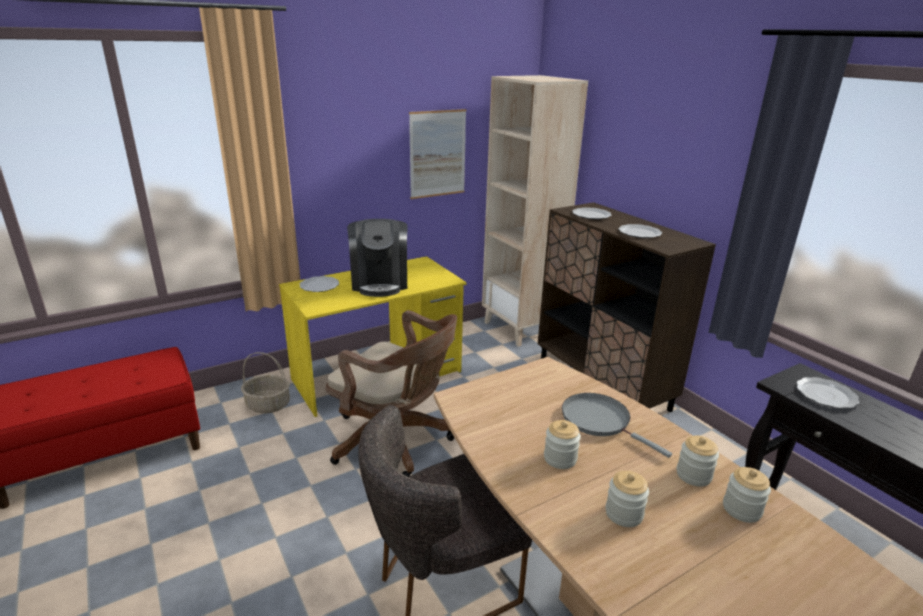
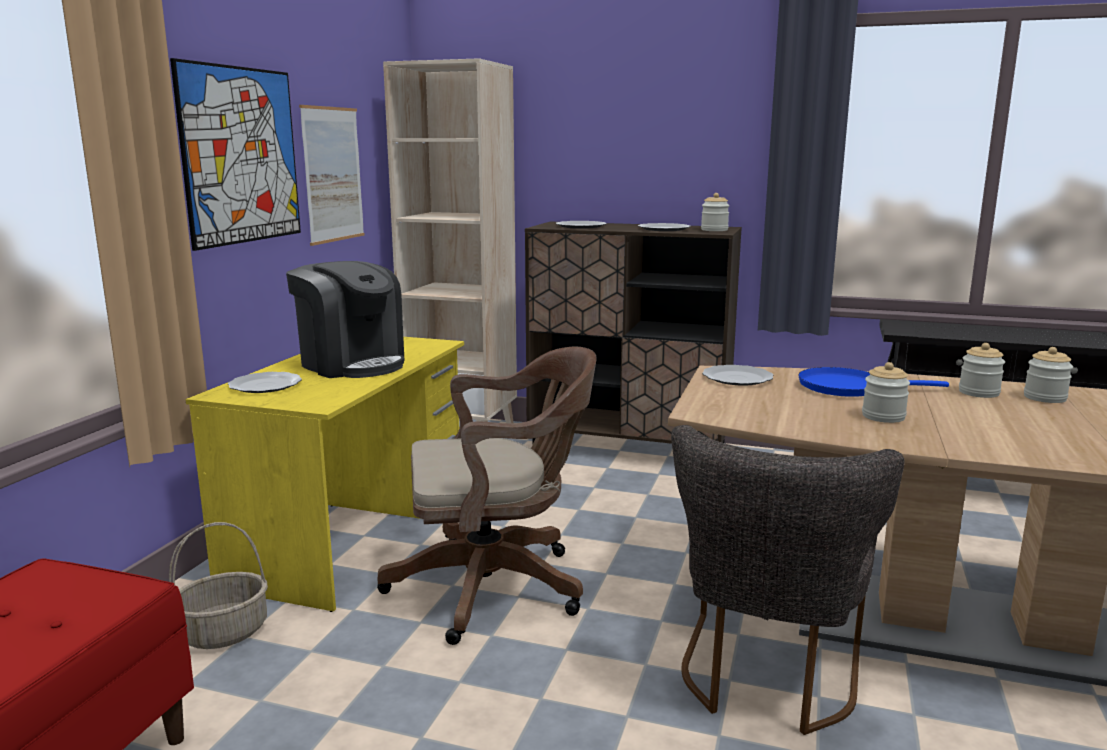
camera: 40 degrees left, 10 degrees down
grey frying pan [562,393,672,458] -> blue frying pan [798,367,949,397]
jar [606,471,649,527] -> jar moved to [701,193,730,231]
plate [796,377,859,408] -> plate moved to [702,365,773,386]
none -> picture [170,58,301,251]

